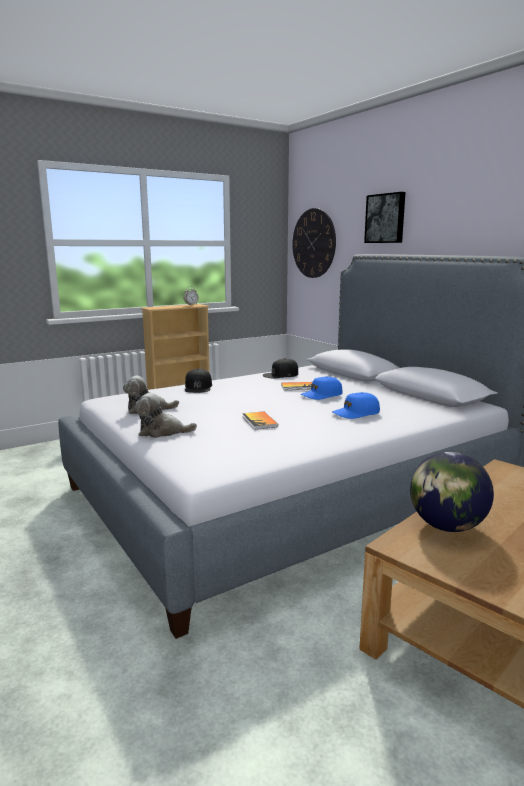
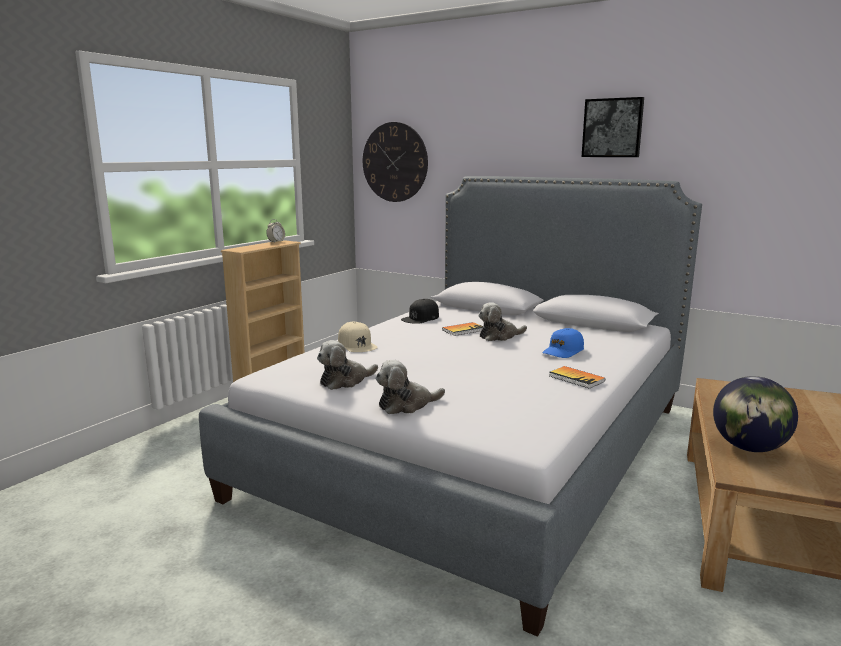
camera: 25 degrees left, 0 degrees up
black cap [185,368,212,393] -> beige cap [338,322,378,352]
book [243,411,278,430] -> book moved to [549,366,605,389]
blue cap [301,376,343,400] -> plush toy [478,302,527,341]
picture [364,192,405,243] -> picture moved to [582,97,644,157]

